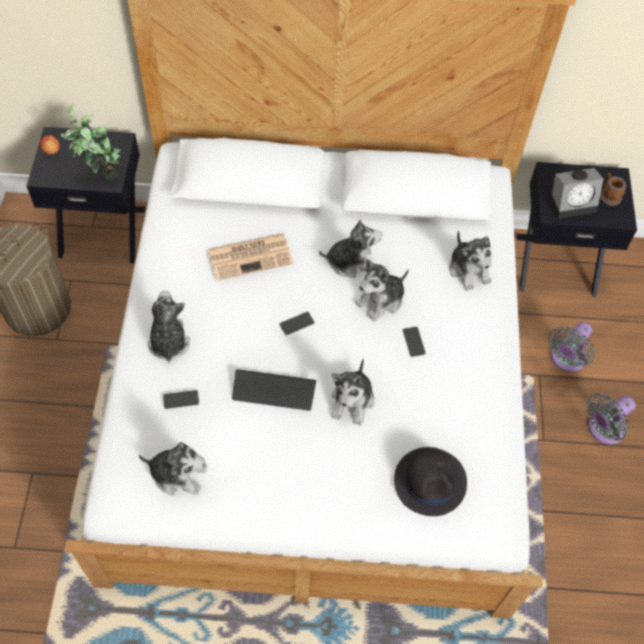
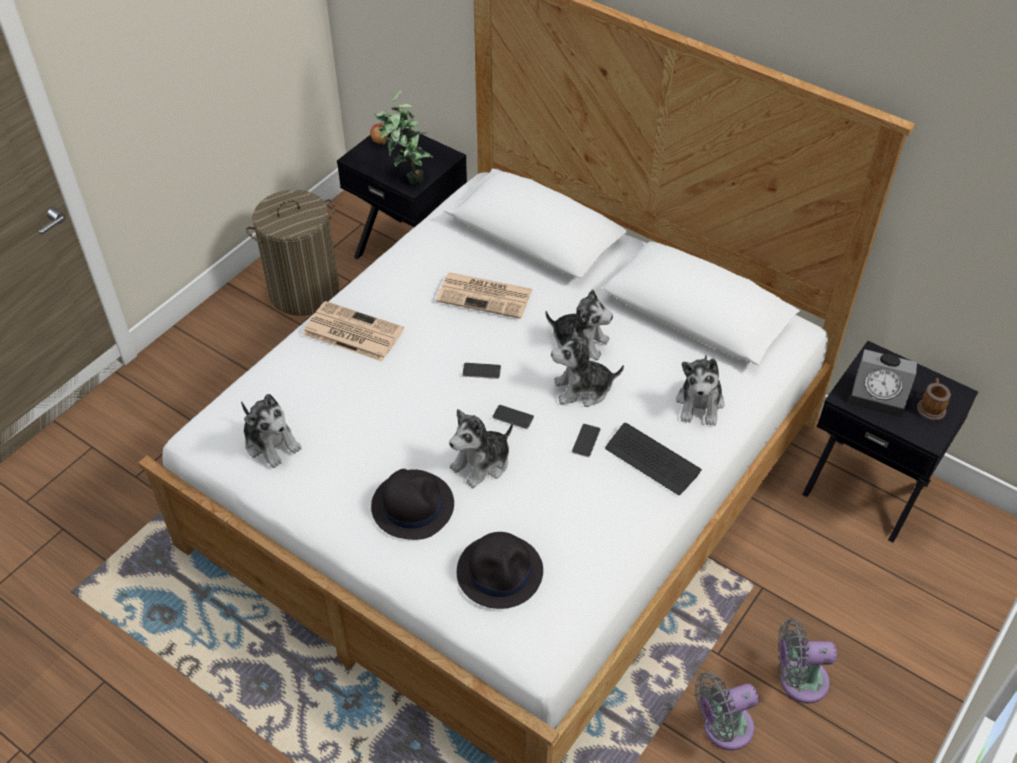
camera: 35 degrees right, 10 degrees down
plush toy [148,291,190,363] -> newspaper [303,301,404,362]
phone [163,390,199,409] -> phone moved to [492,405,534,429]
keyboard [232,369,316,411] -> keyboard moved to [605,423,702,495]
grey fan [548,322,595,372] -> grey fan moved to [695,673,759,750]
none -> black hat [371,469,454,540]

